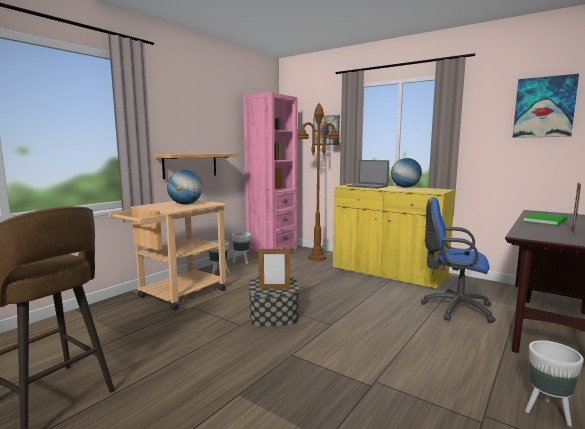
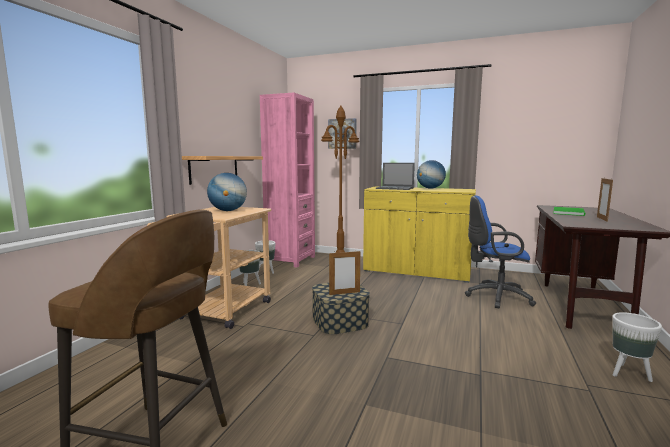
camera: 15 degrees left, 0 degrees up
picture [513,74,579,138] -> none

